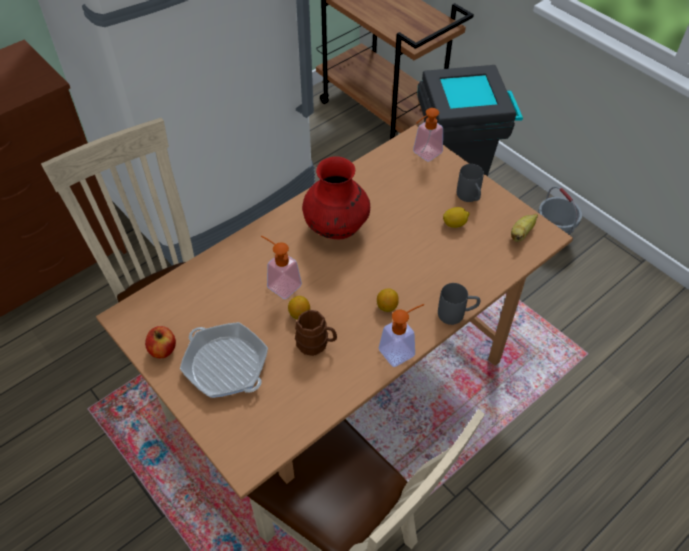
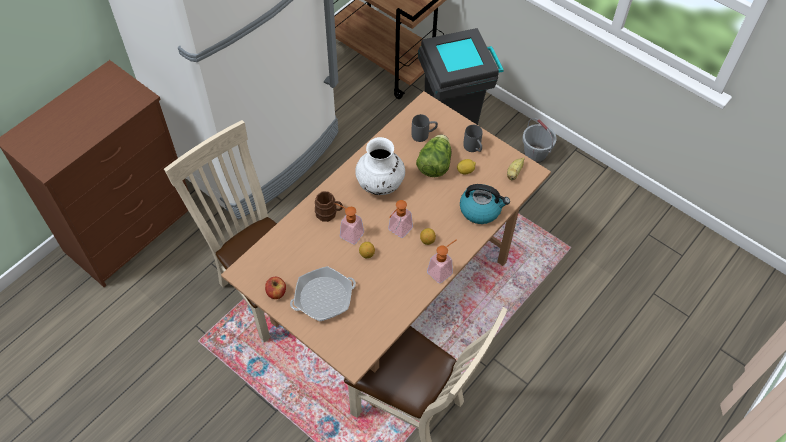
camera: 10 degrees left, 5 degrees up
frying pan [180,322,268,398] -> frying pan turned 60 degrees counterclockwise [290,266,356,321]
brown mug [295,310,337,356] -> brown mug moved to [315,191,343,222]
red vase [302,156,370,239] -> white vase [355,137,405,195]
soap dispenser [413,108,443,161] -> soap dispenser moved to [388,200,413,238]
grey mug [438,283,480,325] -> grey mug moved to [411,114,438,142]
none -> lettuce [416,134,451,177]
none -> kettle [460,184,510,224]

